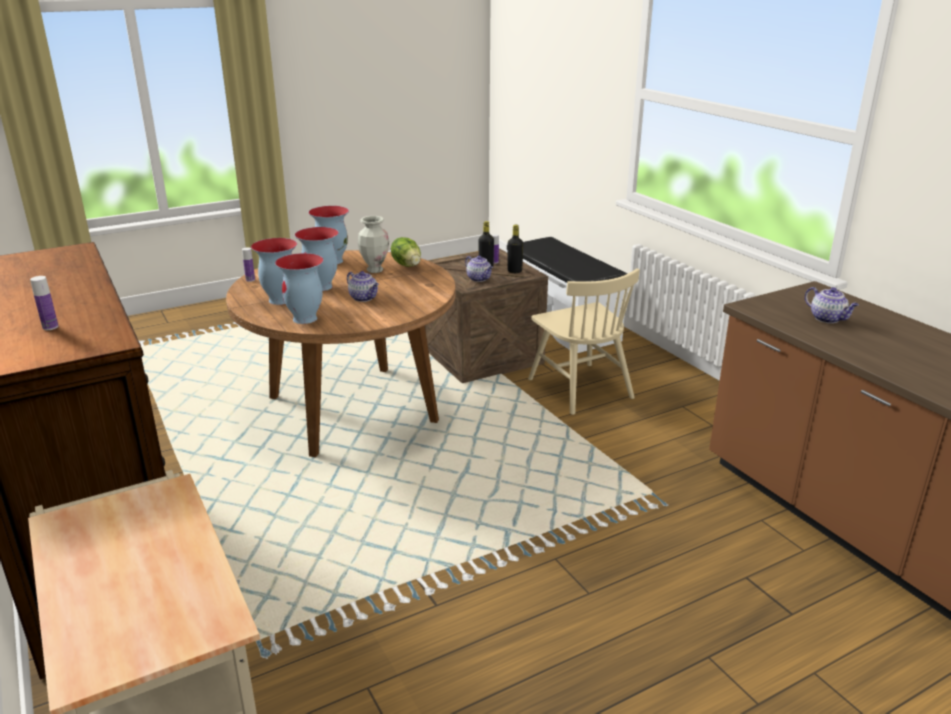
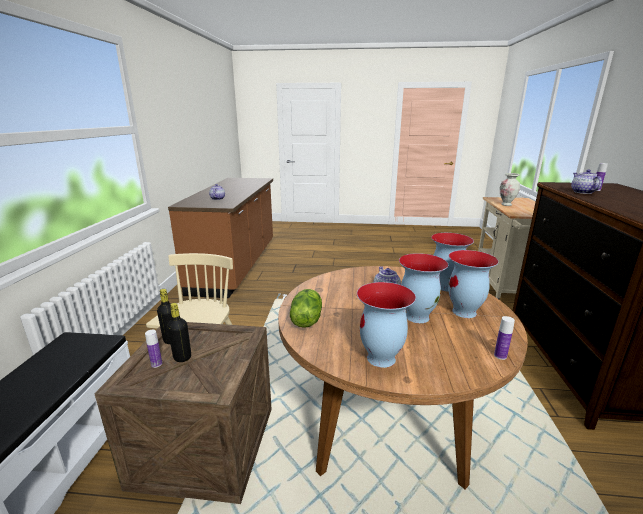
camera: 145 degrees left, 5 degrees down
vase [358,216,389,273] -> vase moved to [500,173,520,206]
teapot [465,256,493,282] -> teapot moved to [571,170,602,194]

